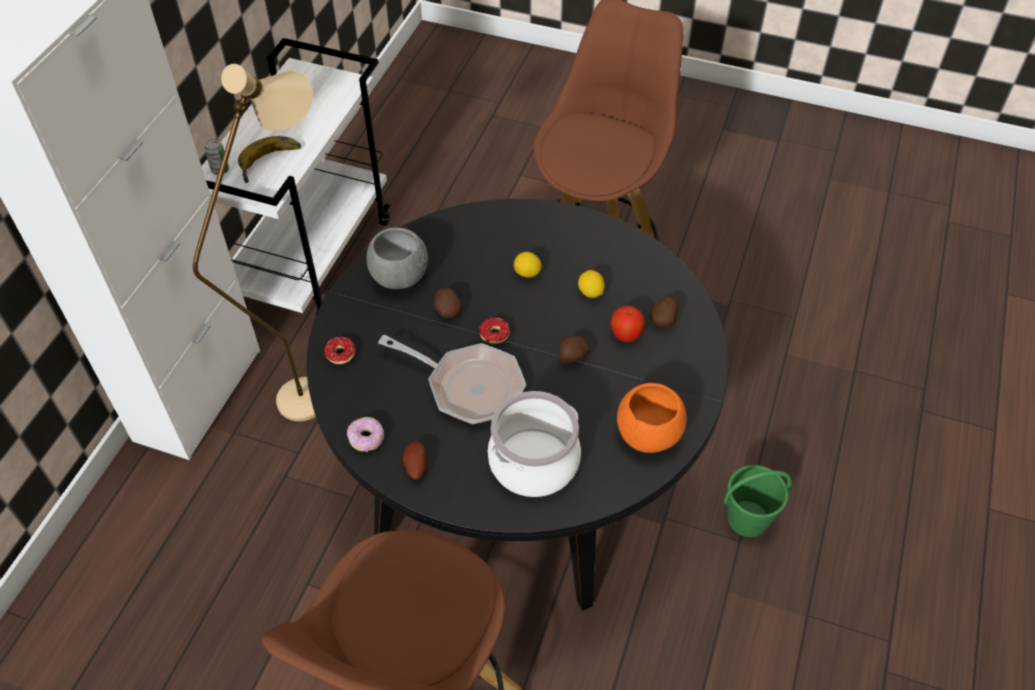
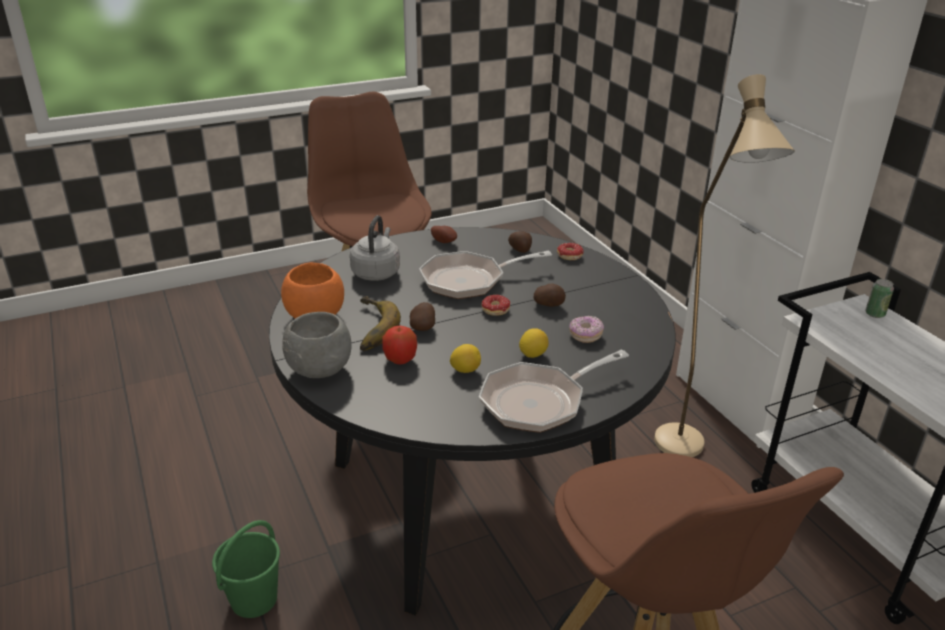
camera: 135 degrees right, 20 degrees down
banana [238,136,301,183] -> banana moved to [360,296,401,351]
donut [347,417,384,452] -> donut moved to [569,316,604,343]
grey bowl [367,228,428,289] -> grey bowl moved to [282,312,352,378]
cooking pot [488,391,581,497] -> grey kettle [350,215,400,281]
potato [650,297,678,328] -> potato moved to [508,231,532,253]
none -> frying pan [479,350,629,433]

